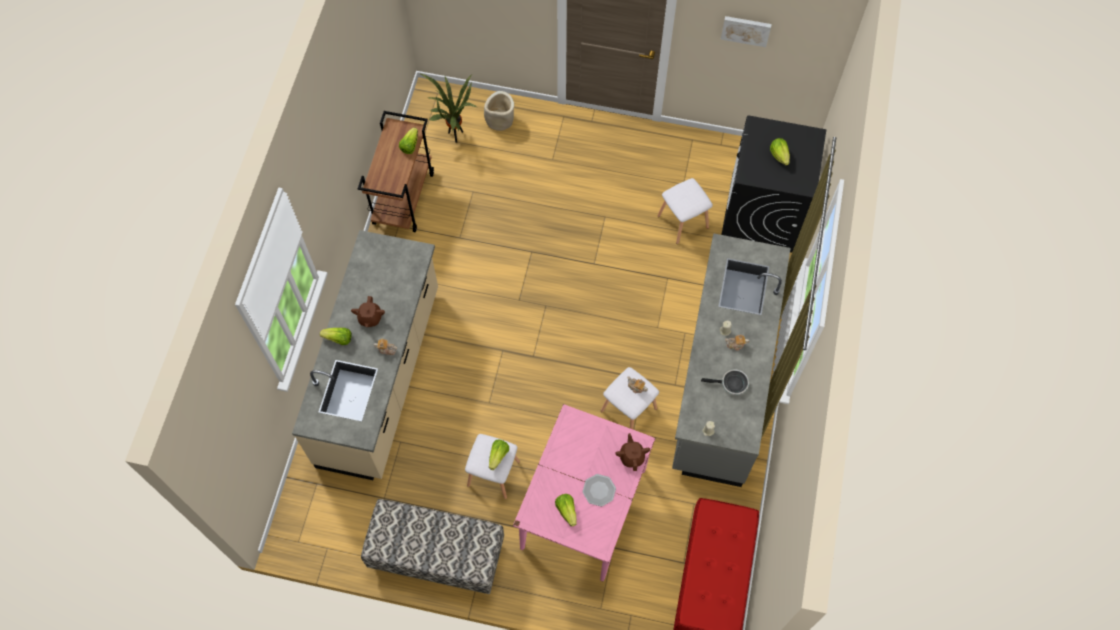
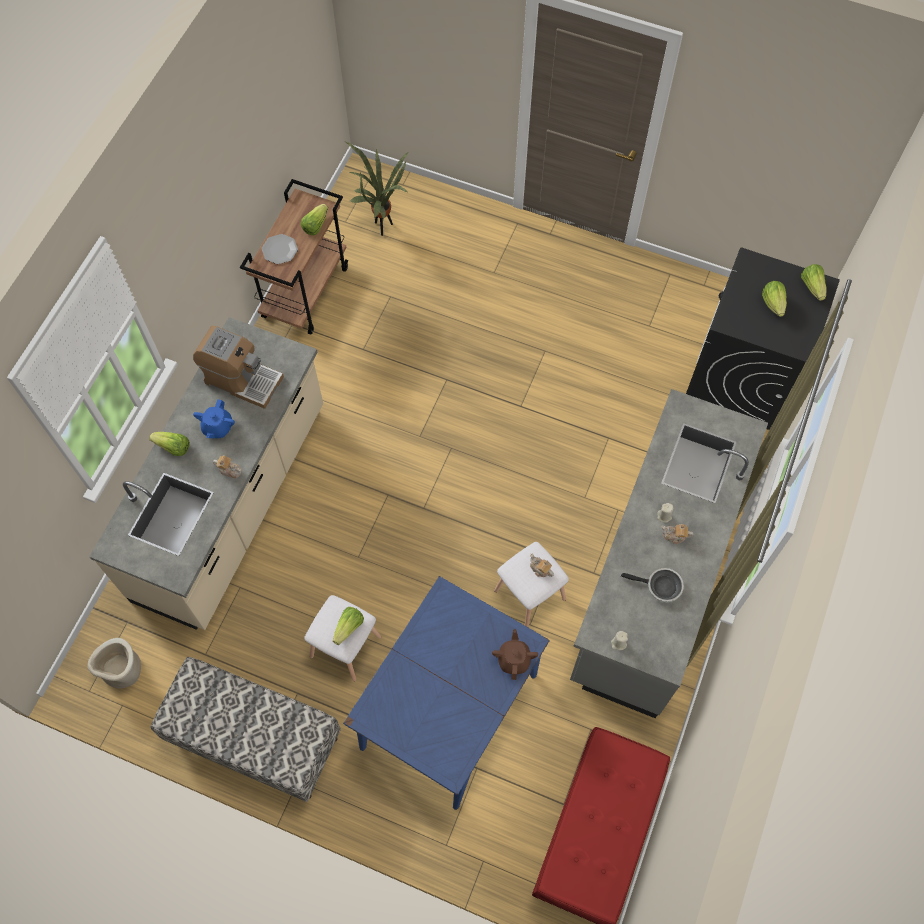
camera: 10 degrees right, 0 degrees up
brown teapot [351,296,385,327] -> blue teapot [193,399,235,438]
beige planter [484,91,514,131] -> beige planter moved to [87,638,141,688]
pink dining table [513,404,656,581] -> blue dining table [343,576,550,810]
lettuce [555,494,577,527] -> lettuce moved to [801,264,827,301]
plate [583,474,616,506] -> plate moved to [262,234,298,264]
white stool [657,178,713,244] -> none
picture [721,16,772,47] -> none
none -> coffee machine [193,326,284,409]

